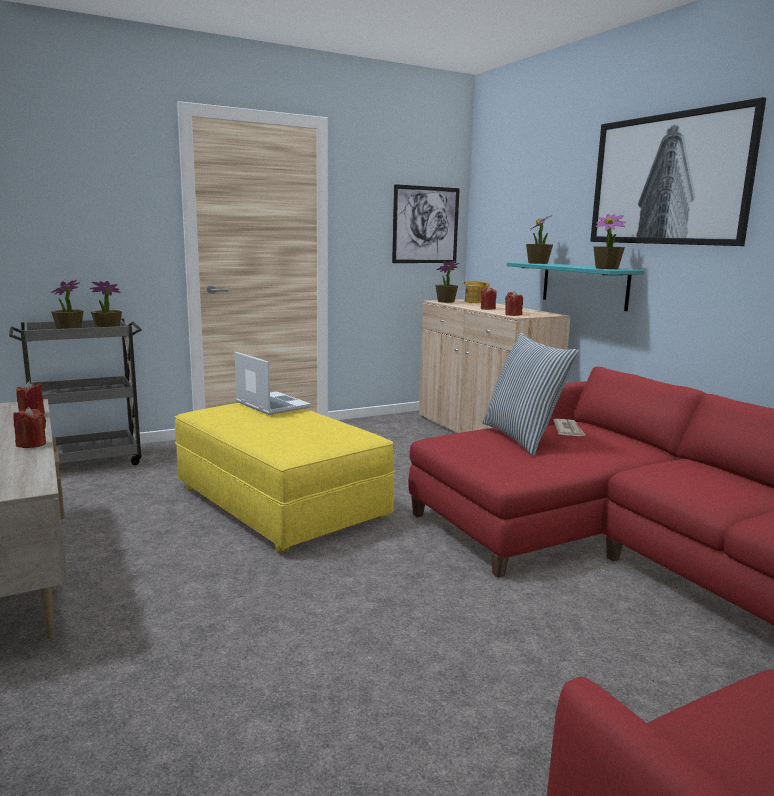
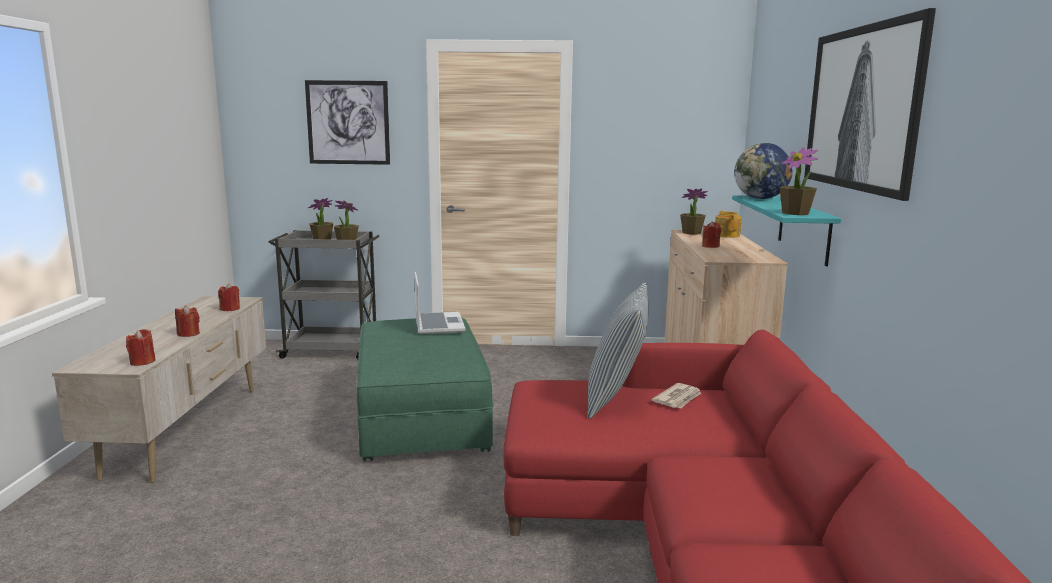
camera: 30 degrees right, 0 degrees up
yellow ottoman [175,403,395,554] -> green ottoman [357,318,494,461]
picture [392,184,460,263] -> picture moved to [305,80,390,165]
red candle [505,291,523,316] -> red candle moved to [126,329,155,366]
potted plant [526,216,553,264] -> globe [734,143,793,199]

